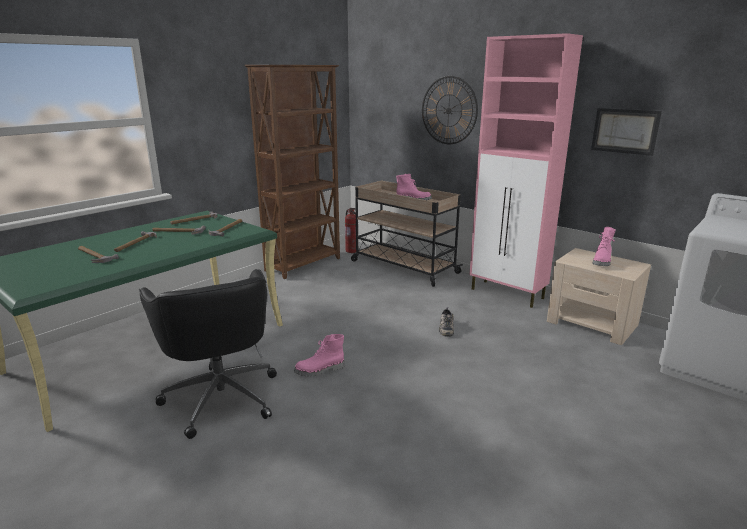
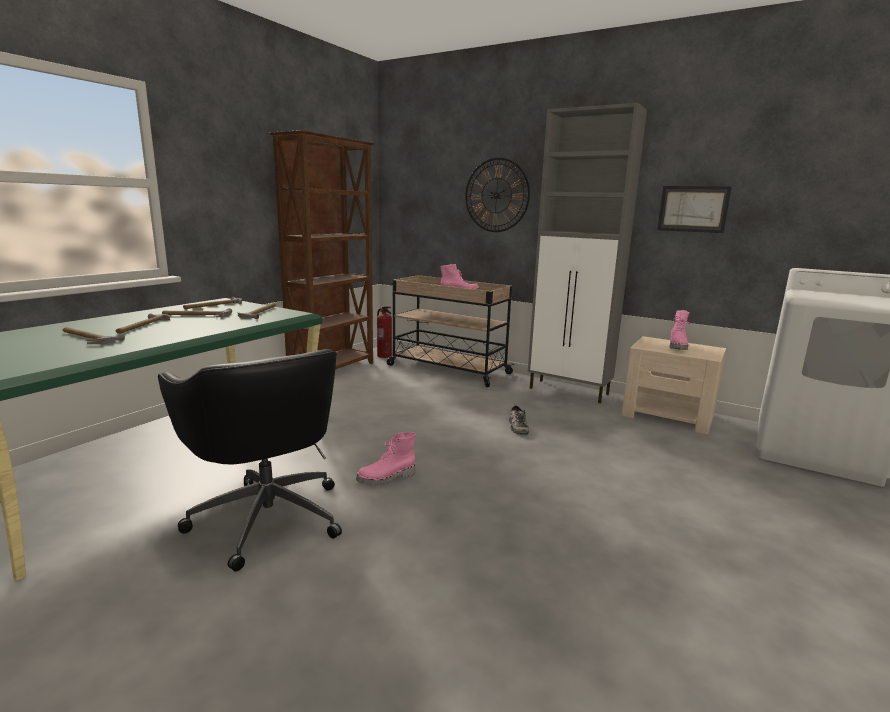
camera: 10 degrees left, 5 degrees down
pink cabinet [469,33,583,308] -> grey cabinet [528,103,647,403]

